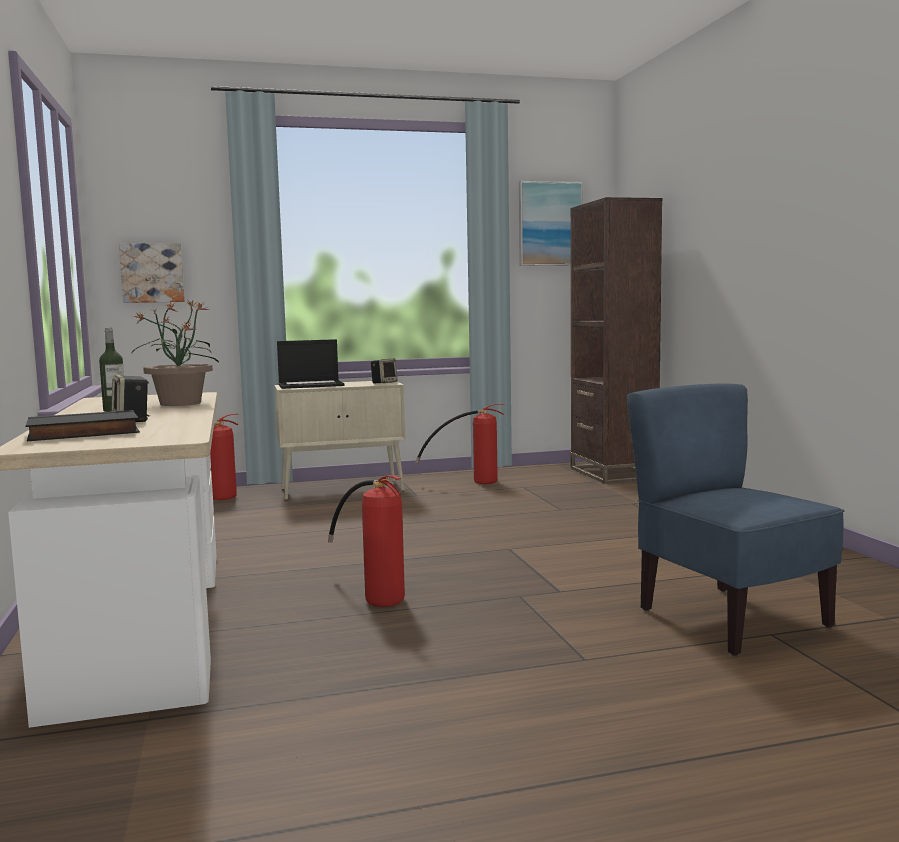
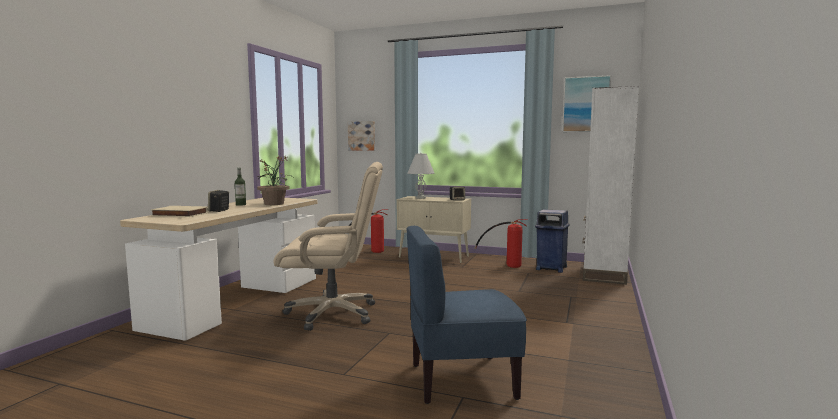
camera: 35 degrees right, 0 degrees up
black book [25,410,140,441] -> beige book [150,206,208,217]
laptop [277,339,344,389] -> white table lamp [407,153,435,199]
fire extinguisher [328,475,405,607] -> beige office chair [274,162,383,331]
brown bookcase [571,197,663,484] -> white bookcase [582,86,639,285]
blue chair [627,383,844,656] -> blue chair turned 105 degrees counterclockwise [406,226,527,404]
none -> blue trash can [535,209,570,273]

